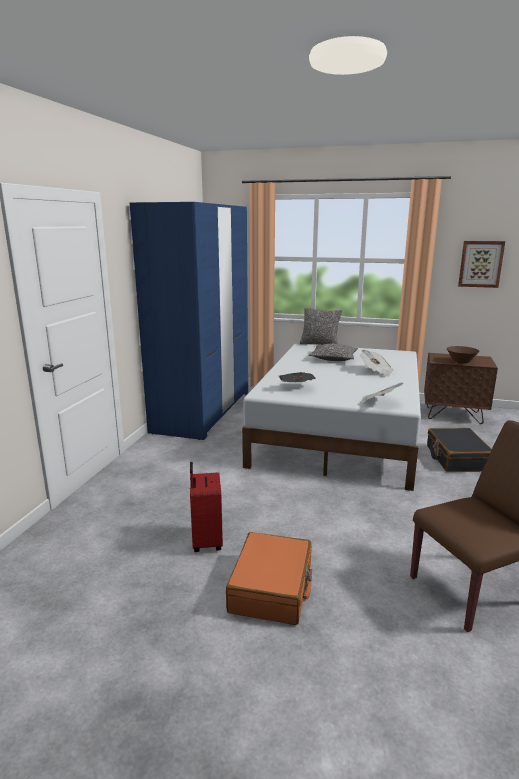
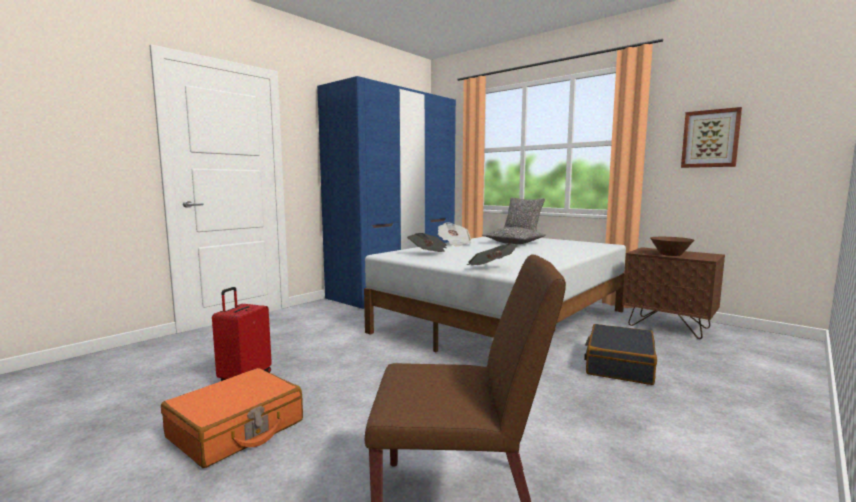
camera: 25 degrees right, 10 degrees down
newspaper [360,350,393,377] -> newspaper moved to [438,222,471,246]

